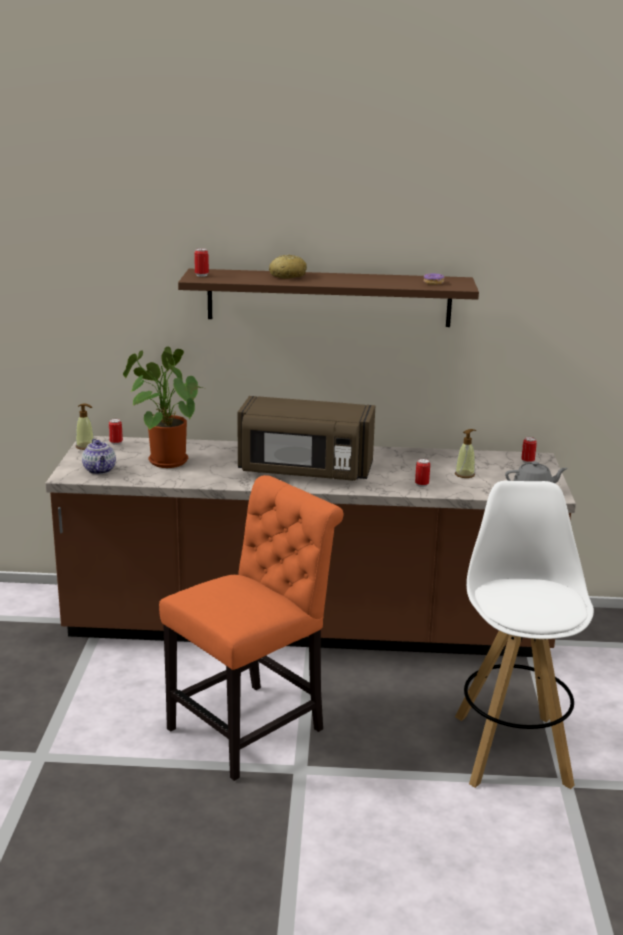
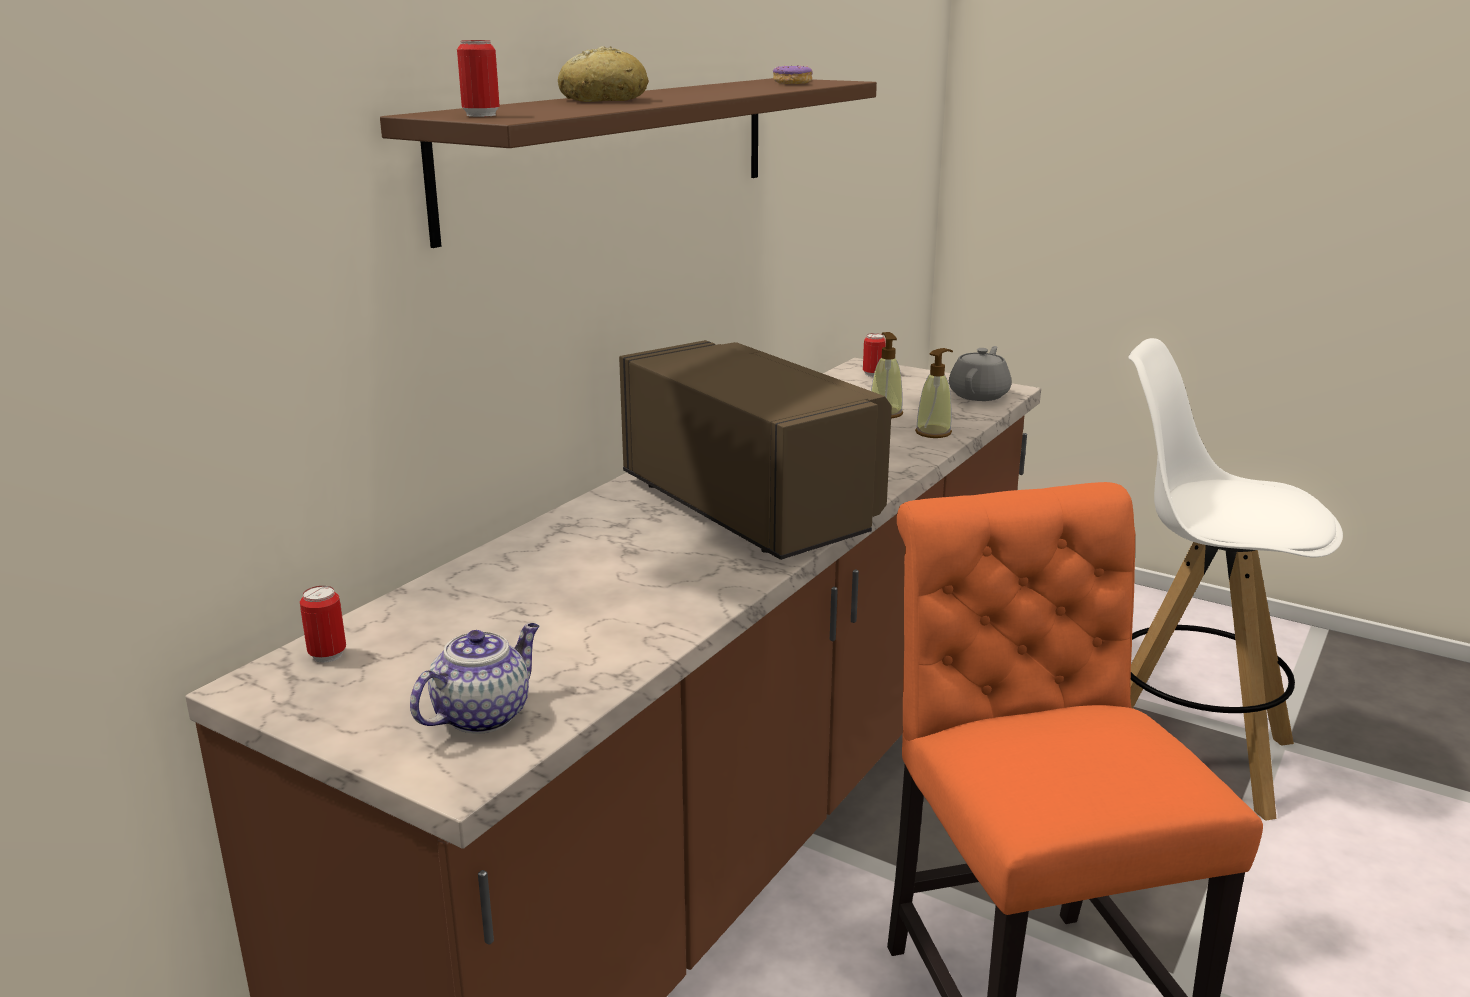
camera: 60 degrees left, 0 degrees up
soap dispenser [76,403,94,450] -> soap dispenser moved to [915,348,953,438]
teapot [82,439,116,474] -> teapot turned 60 degrees counterclockwise [410,623,539,734]
potted plant [123,346,202,468] -> none
brown microwave [237,396,375,481] -> brown microwave turned 75 degrees counterclockwise [619,340,892,560]
can [415,459,430,487] -> none

